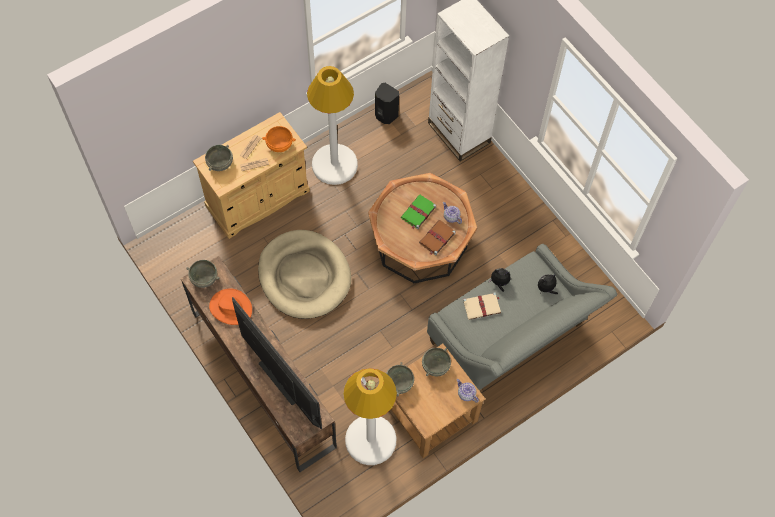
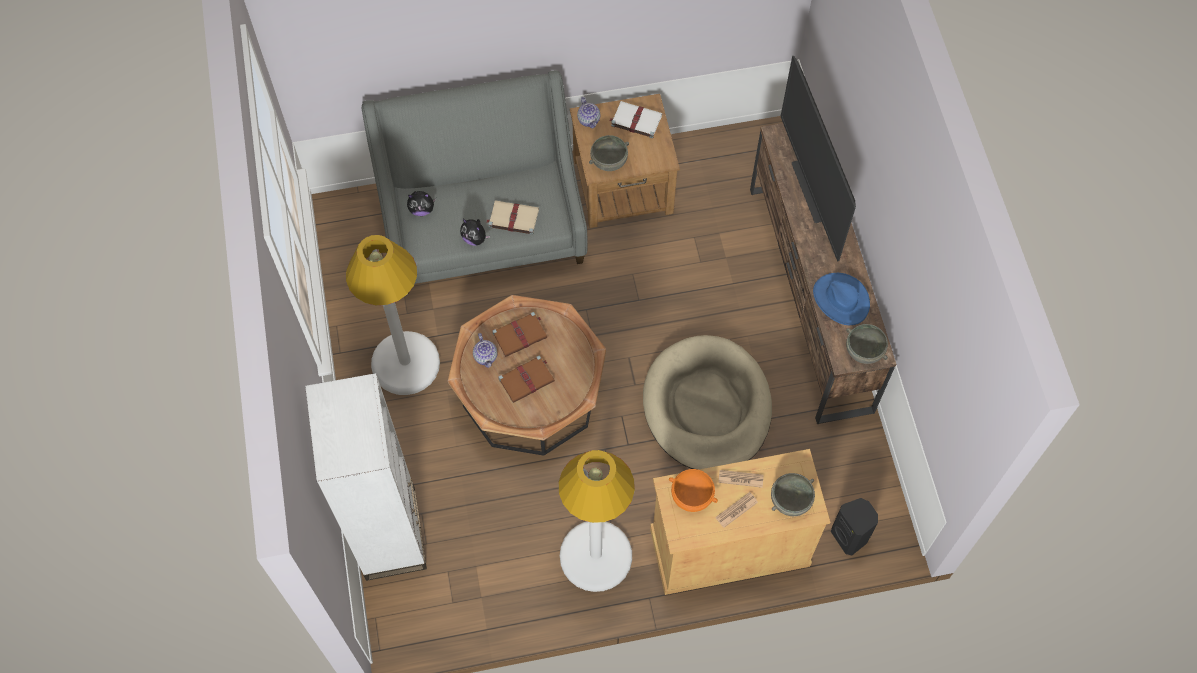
camera: 155 degrees left, 0 degrees up
orange hat [209,288,252,325] -> blue hat [813,273,870,325]
white floor lamp [343,368,397,465] -> white floor lamp moved to [346,235,440,395]
black speaker [375,83,399,124] -> black speaker moved to [831,498,878,555]
grey bowl [386,362,414,396] -> none
green book [401,195,436,229] -> brown book [498,356,555,403]
none -> white book [609,101,662,138]

